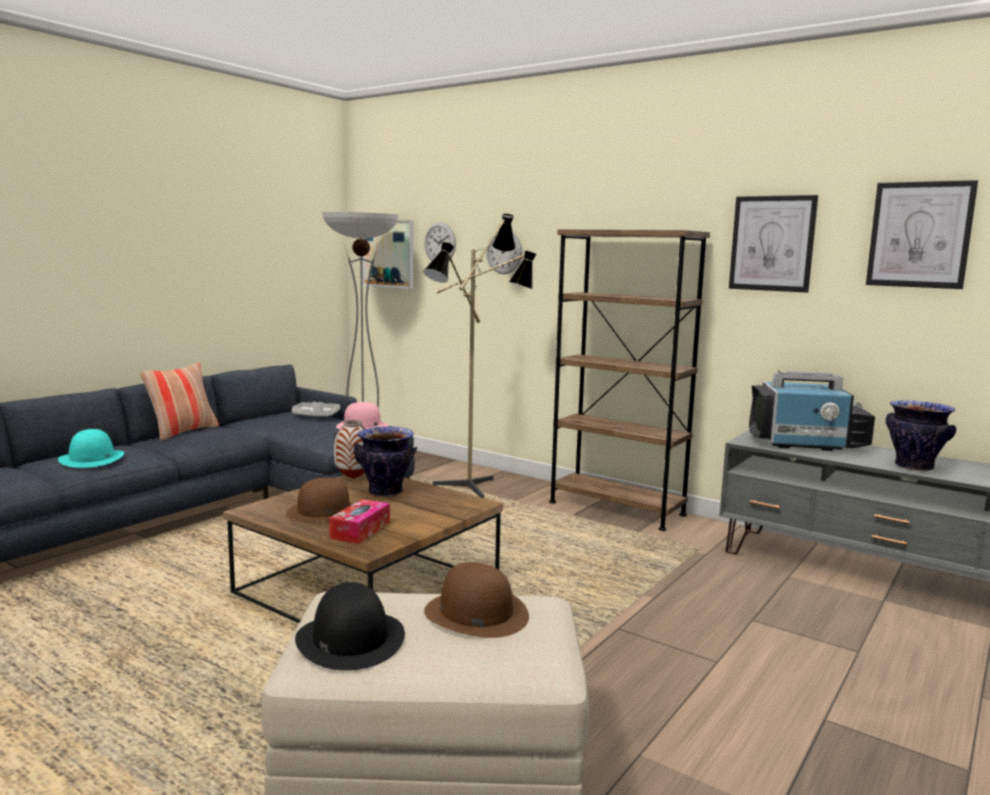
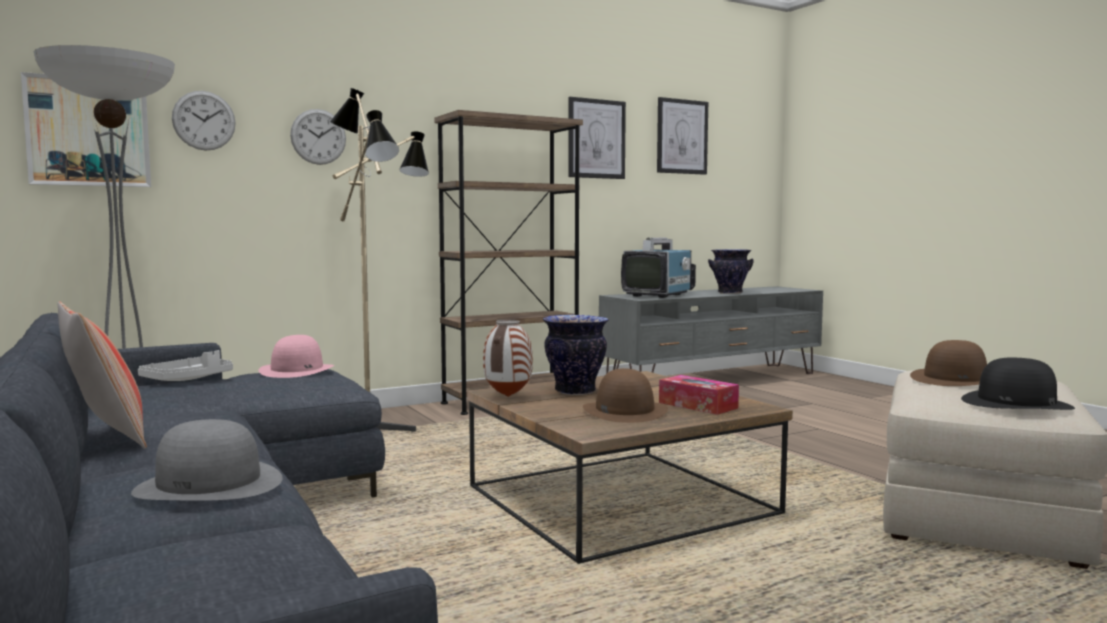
camera: 65 degrees left, 5 degrees down
turquoise hat [58,429,124,468] -> grey hat [131,419,283,501]

